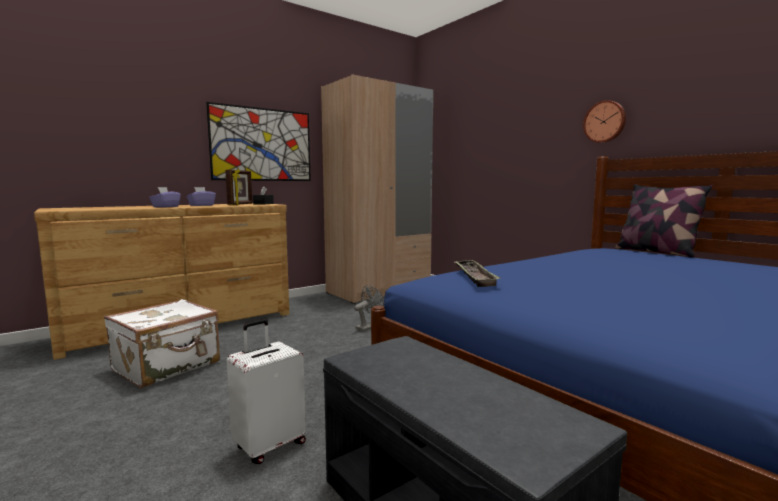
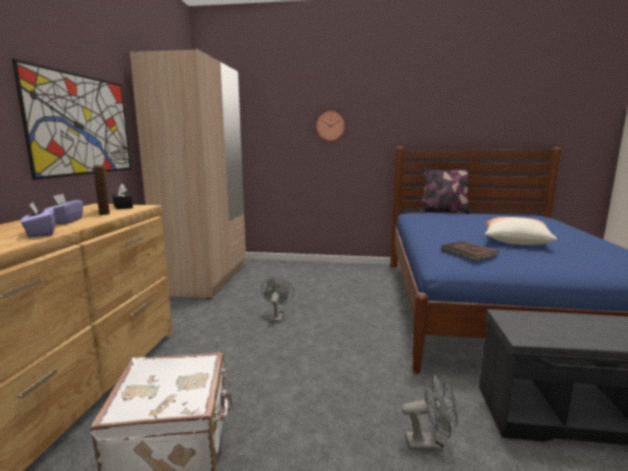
camera: 45 degrees left, 5 degrees up
white suitcase [227,319,306,464] -> grey fan [401,374,458,451]
tray [453,260,501,287] -> brown book [440,241,499,261]
wall clock [583,100,626,143] -> wall clock moved to [316,111,345,141]
none -> pillow [485,217,558,245]

